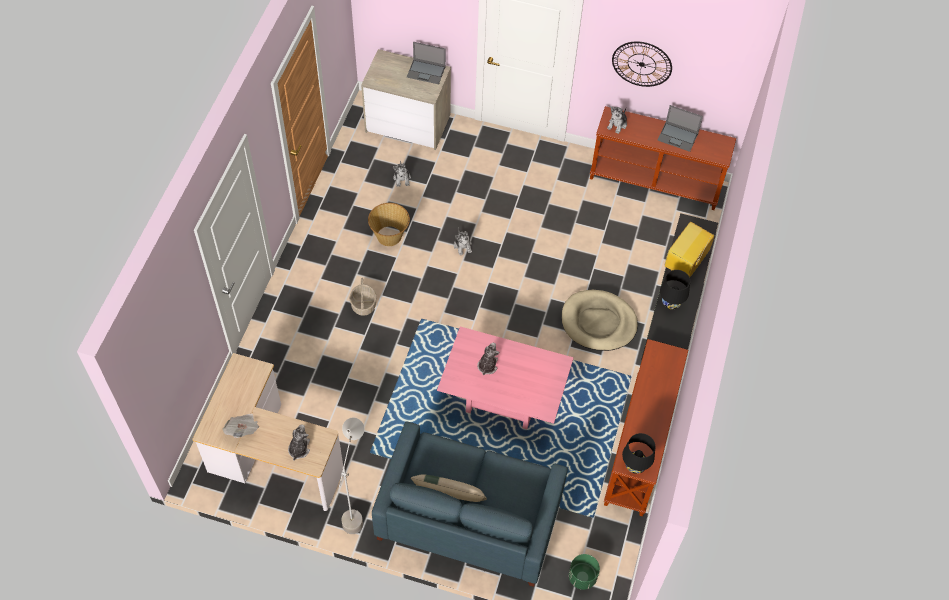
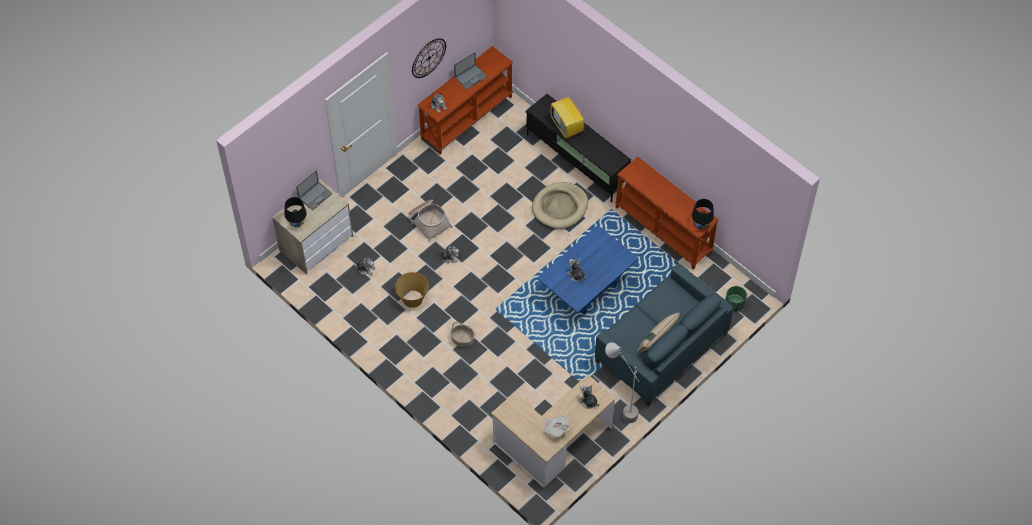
camera: 60 degrees left, 0 degrees up
pink coffee table [437,326,574,429] -> blue coffee table [537,225,639,315]
black table lamp [660,270,690,309] -> black table lamp moved to [285,197,307,227]
none -> basket [408,199,453,242]

